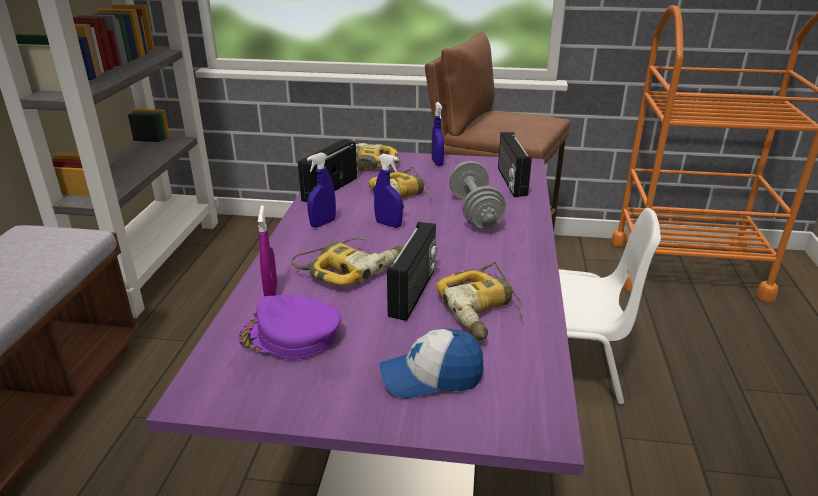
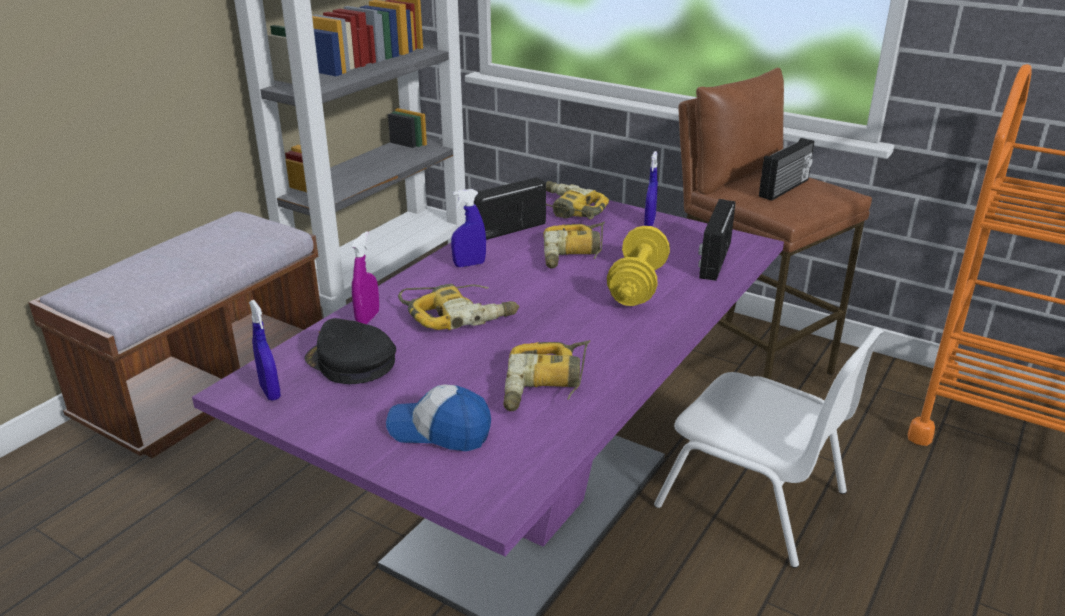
camera: 25 degrees right, 0 degrees up
purple cap [238,295,341,360] -> black cap [304,318,396,384]
blue spray bottle [374,153,403,228] -> blue spray bottle moved to [249,300,281,401]
radio [387,222,438,321] -> radio moved to [759,138,815,201]
grey dumbbell [449,161,506,229] -> yellow dumbbell [607,226,670,306]

